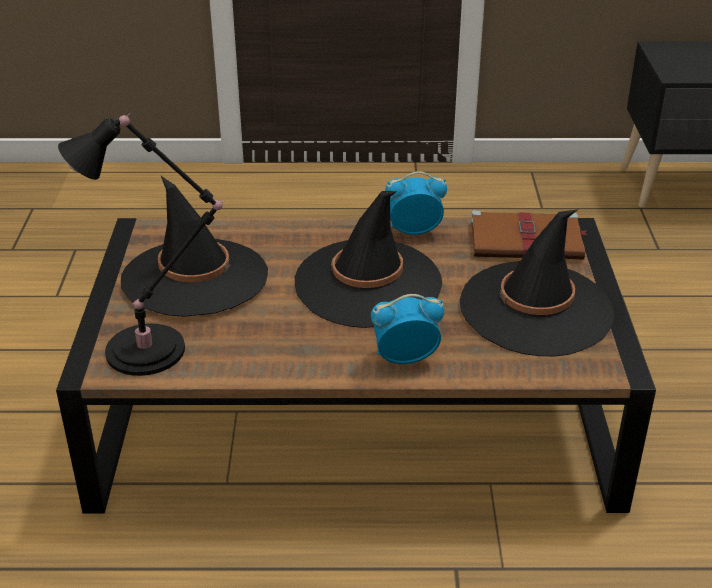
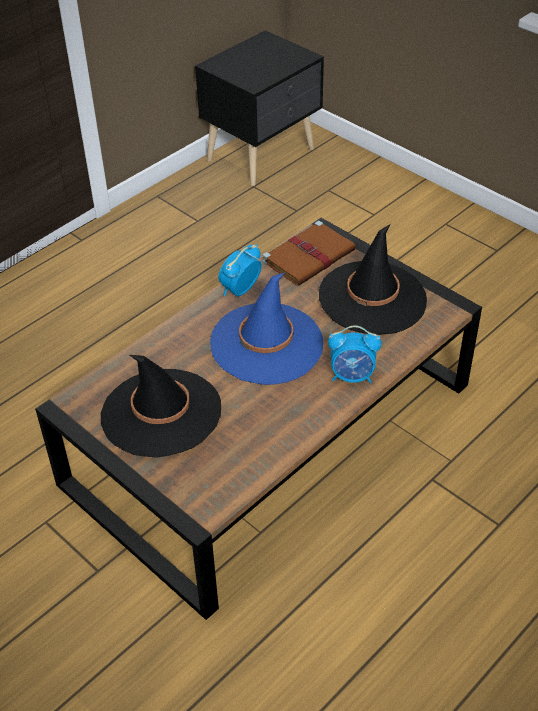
camera: 45 degrees left, 10 degrees up
black table lamp [58,113,224,376] -> none
black hat [295,191,442,328] -> blue hat [210,272,323,385]
alarm clock [371,294,444,364] -> alarm clock turned 120 degrees counterclockwise [328,325,381,383]

